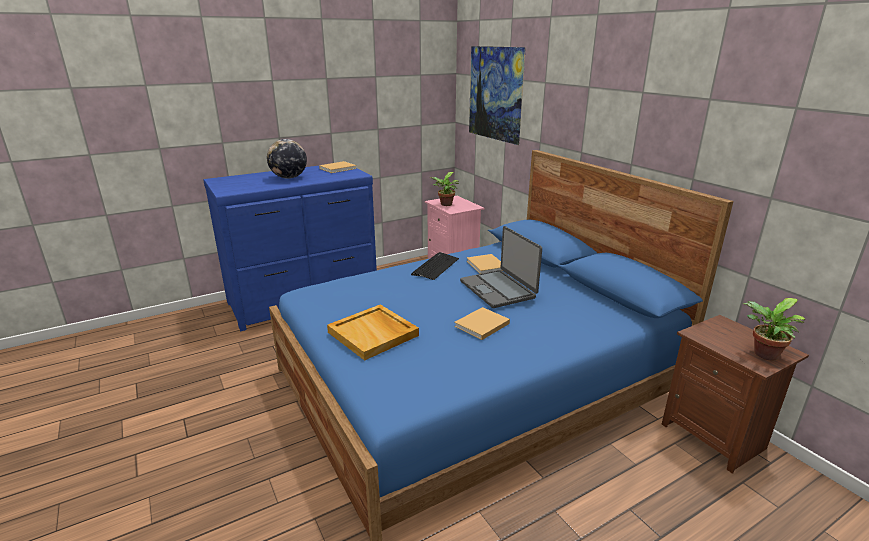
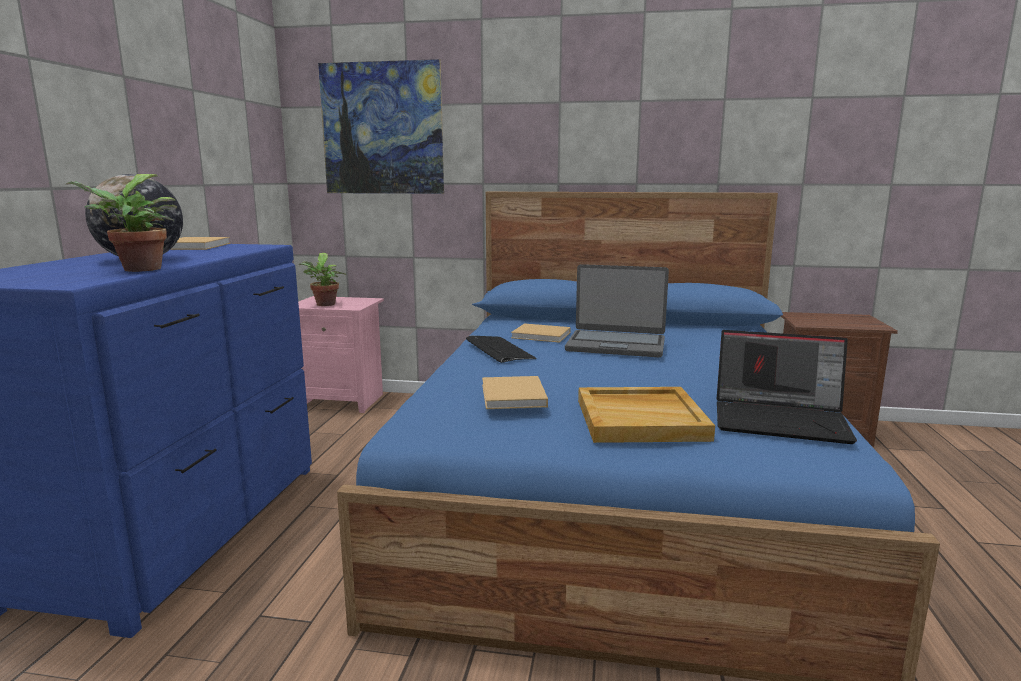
camera: 50 degrees left, 10 degrees down
beige book [454,307,510,340] -> beige book moved to [482,376,548,409]
potted plant [743,298,806,361] -> potted plant moved to [65,174,177,272]
none -> laptop [717,330,857,444]

